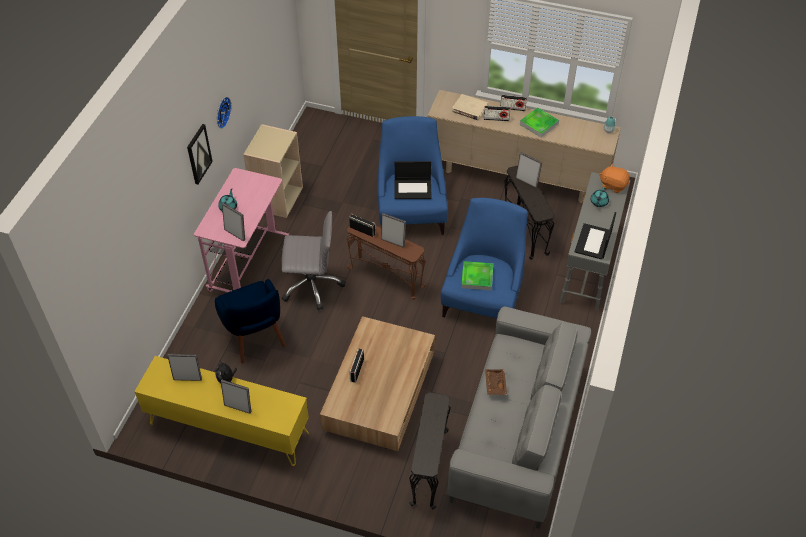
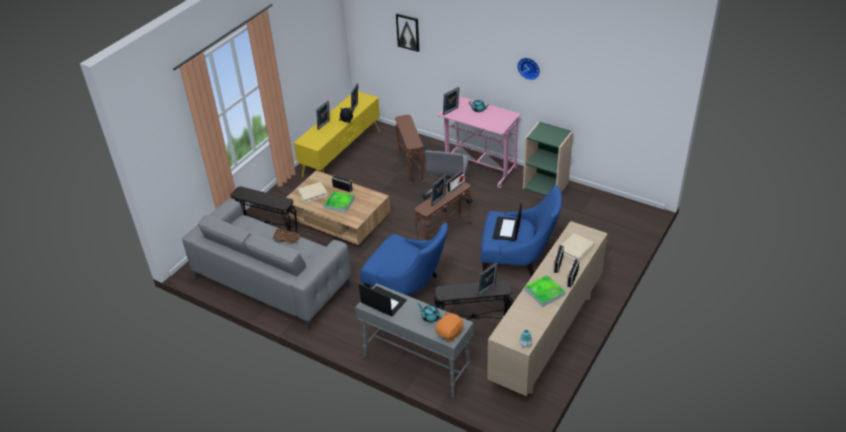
camera: 105 degrees right, 10 degrees down
picture [187,124,213,184] -> picture moved to [396,14,419,52]
blue armchair [215,279,286,364] -> brown side table [395,115,426,185]
beige bookcase [243,124,303,218] -> green bookcase [523,122,573,196]
tray [461,261,493,290] -> tray moved to [324,191,355,213]
none -> beige book [298,182,328,203]

